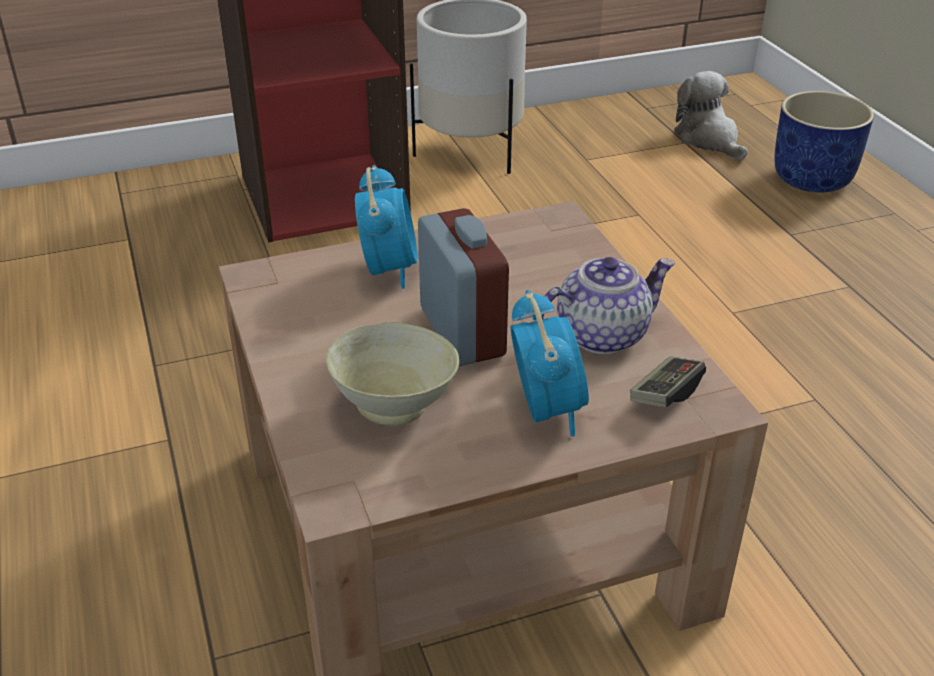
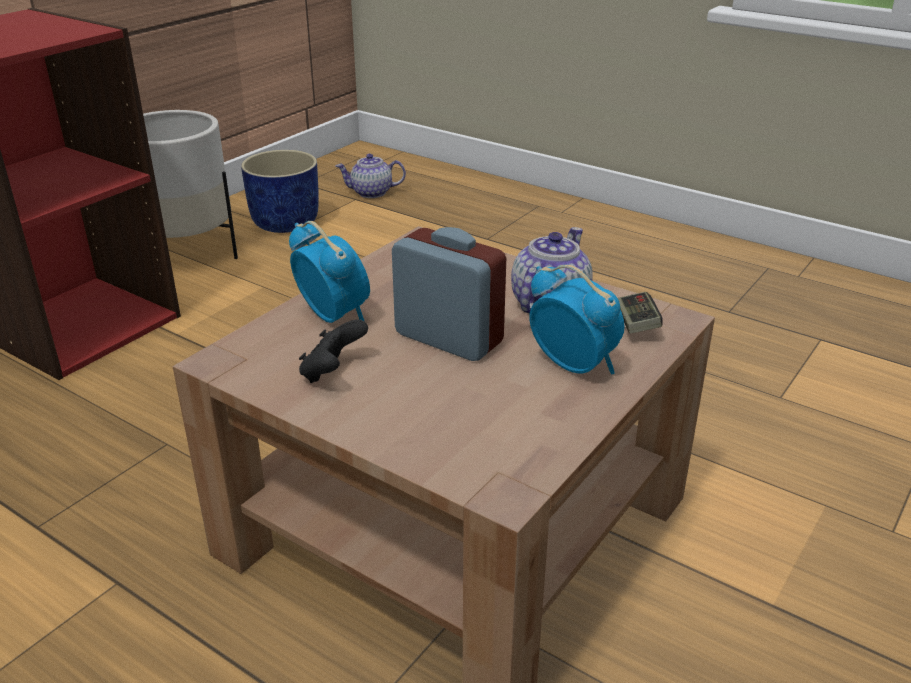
camera: 35 degrees left, 5 degrees down
beige bowl [326,322,459,426] -> none
plush toy [674,71,748,159] -> teapot [336,154,406,198]
blue planter [774,91,874,192] -> blue planter moved to [241,150,319,233]
none -> black game controller [299,319,368,383]

